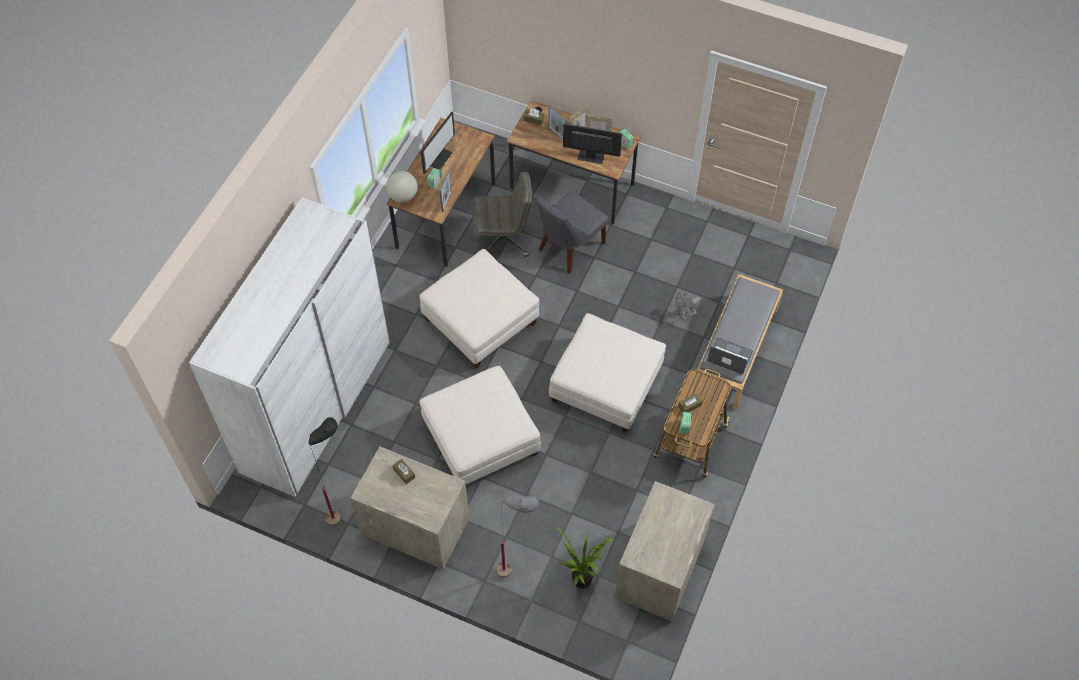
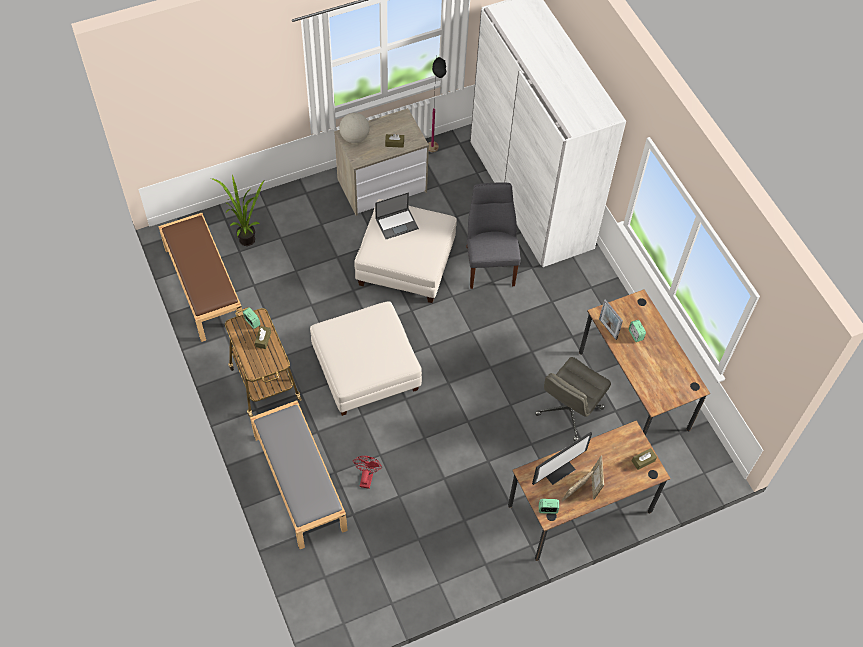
camera: 130 degrees right, 0 degrees up
globe [386,171,418,203] -> globe moved to [339,113,370,143]
white ottoman [420,249,539,369] -> none
monitor [421,112,455,174] -> none
grey floor lamp [496,495,539,577] -> none
grey chair [536,191,608,274] -> grey chair moved to [466,182,521,289]
picture frame [548,105,567,140] -> none
dresser [615,481,715,621] -> brown bench [158,213,244,342]
grey fan [675,291,700,321] -> red fan [353,456,382,489]
laptop [707,337,753,375] -> laptop moved to [375,192,419,239]

